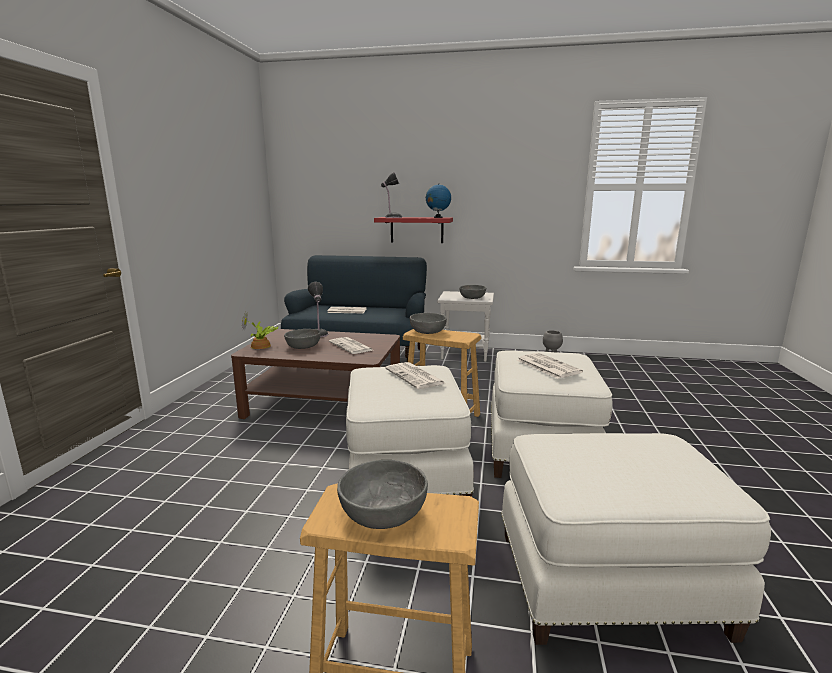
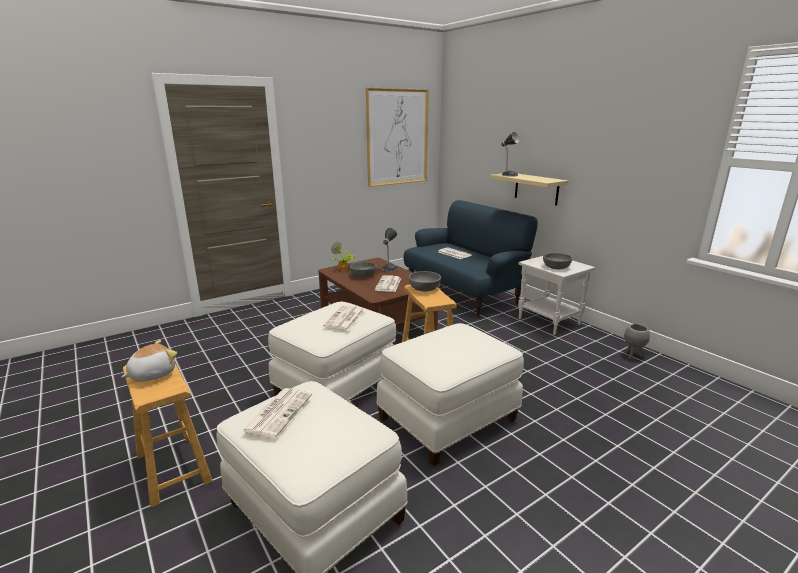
camera: 45 degrees right, 5 degrees up
grey bowl [337,460,428,529] -> plush toy [121,340,177,382]
red shelf [374,217,453,243] -> beige shelf [490,173,568,206]
globe [426,184,451,218] -> none
newspaper [516,353,583,379] -> newspaper moved to [241,388,312,438]
none -> picture [366,88,429,187]

